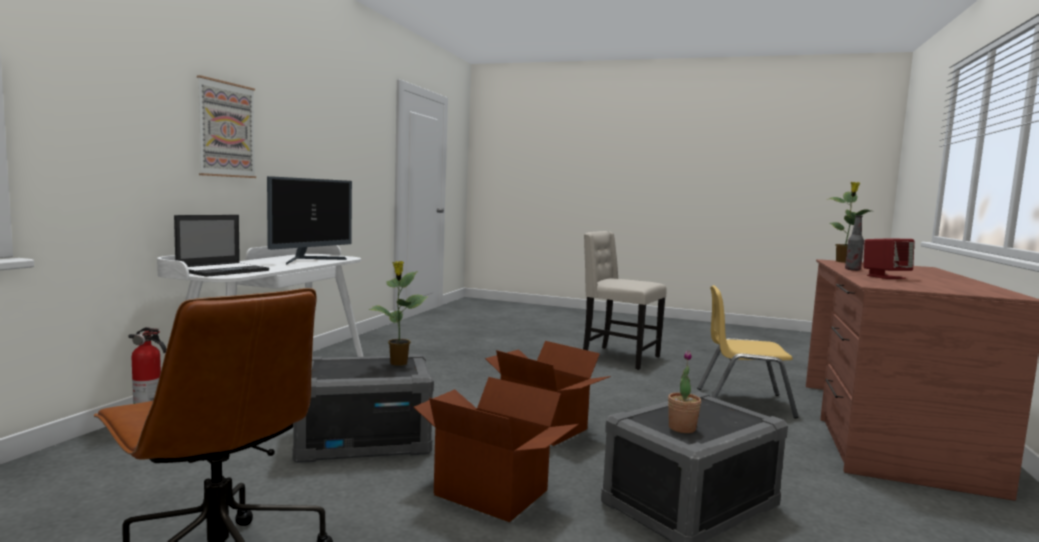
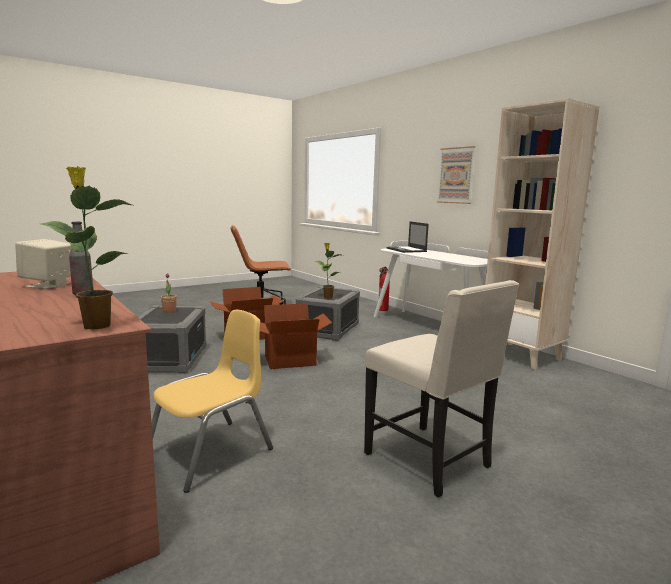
camera: 125 degrees right, 5 degrees up
monitor [267,176,352,265] -> none
beige chair [583,231,666,370] -> beige chair turned 75 degrees clockwise [364,280,519,498]
red speaker [863,238,915,279] -> beige speaker [15,239,72,289]
none -> beige bookcase [485,98,599,370]

